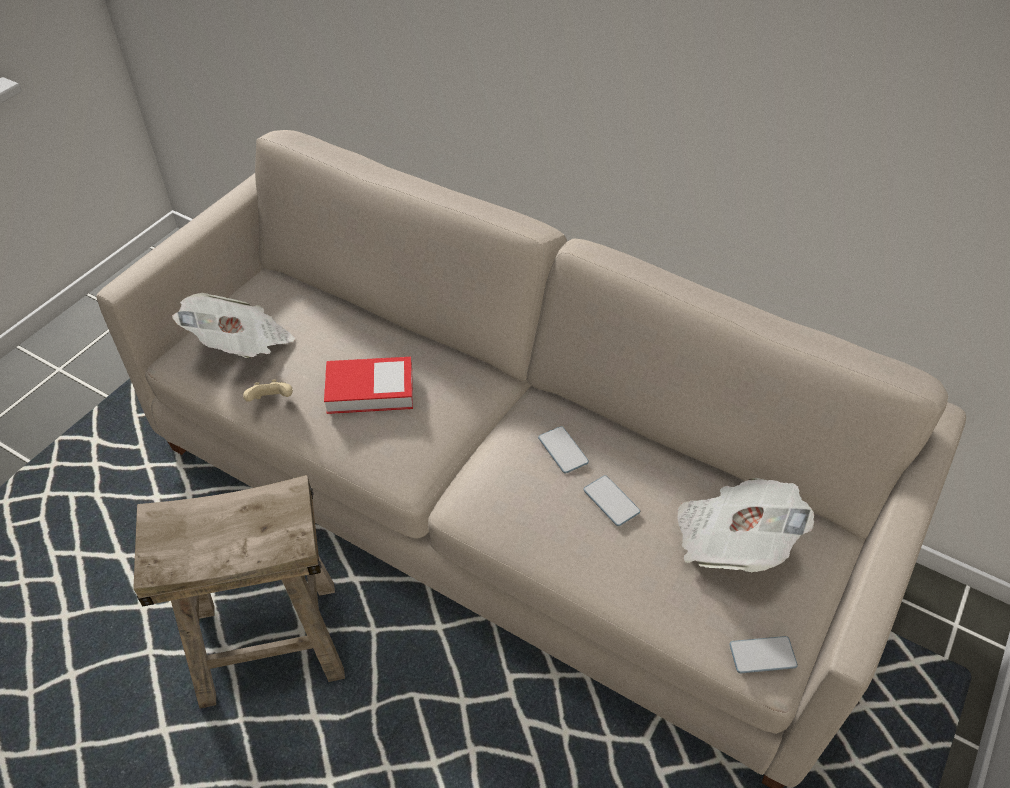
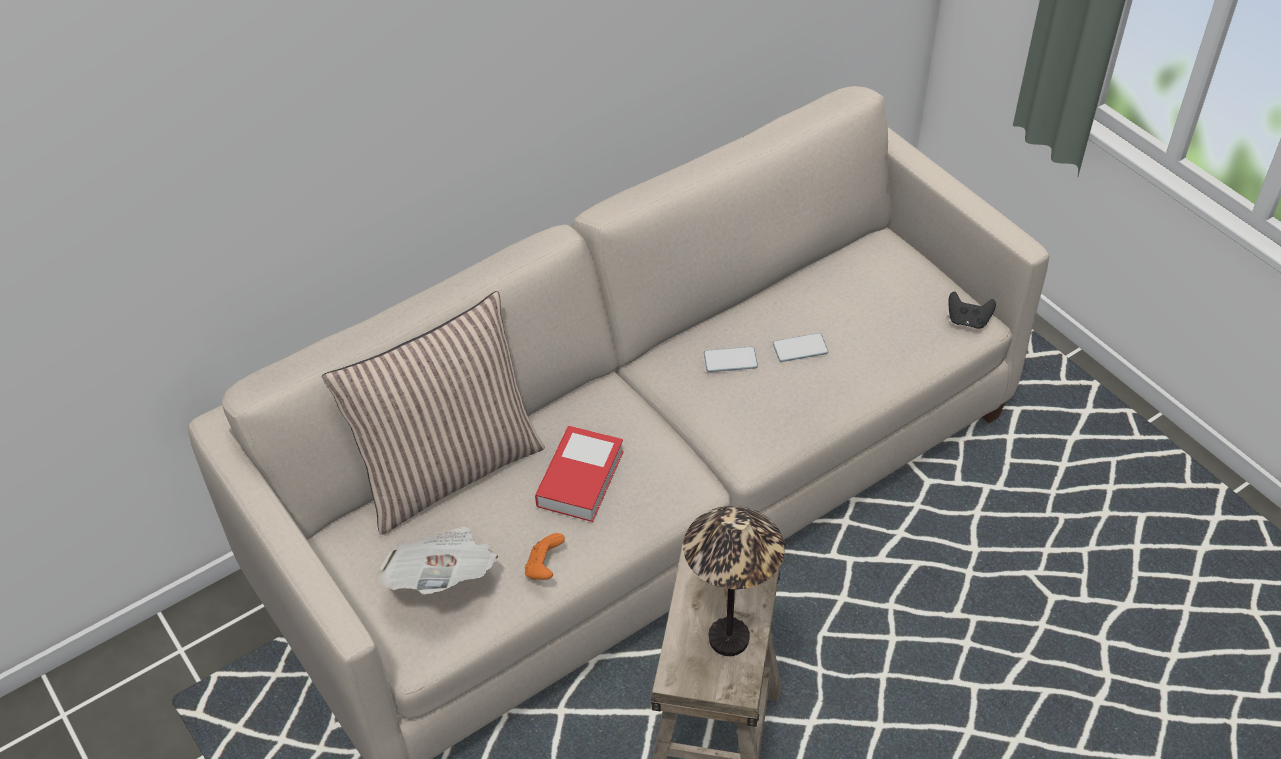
camera: 65 degrees left, 0 degrees up
beige game controller [243,379,293,402] -> orange game controller [525,533,565,580]
newspaper [677,478,814,572] -> none
phone [729,636,798,673] -> black game controller [948,291,996,329]
none -> pillow [322,291,545,535]
none -> table lamp [683,506,785,656]

